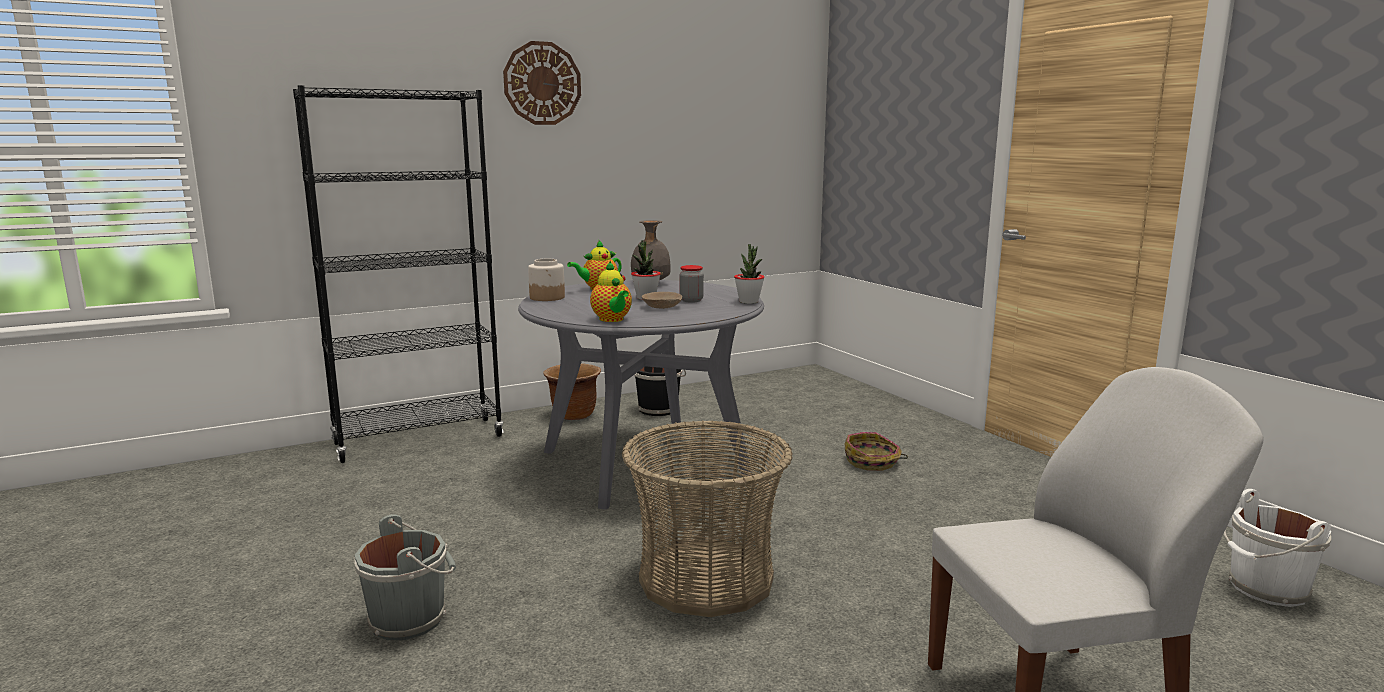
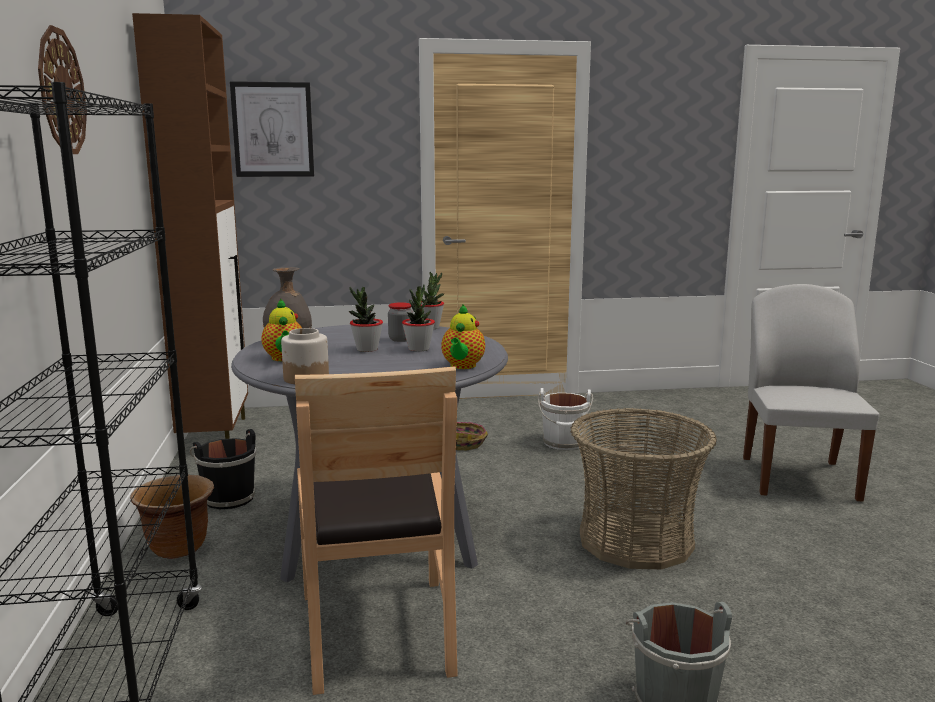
camera: 70 degrees left, 0 degrees up
teapot [590,261,632,322] -> teapot turned 105 degrees clockwise [441,304,485,369]
beige bowl [642,292,682,309] -> potted plant [402,284,435,352]
white bucket [1224,489,1331,607] -> white bucket moved to [538,388,593,450]
none -> brown cabinet [132,13,248,455]
none -> picture [230,81,314,177]
none -> brown chair [295,366,458,695]

